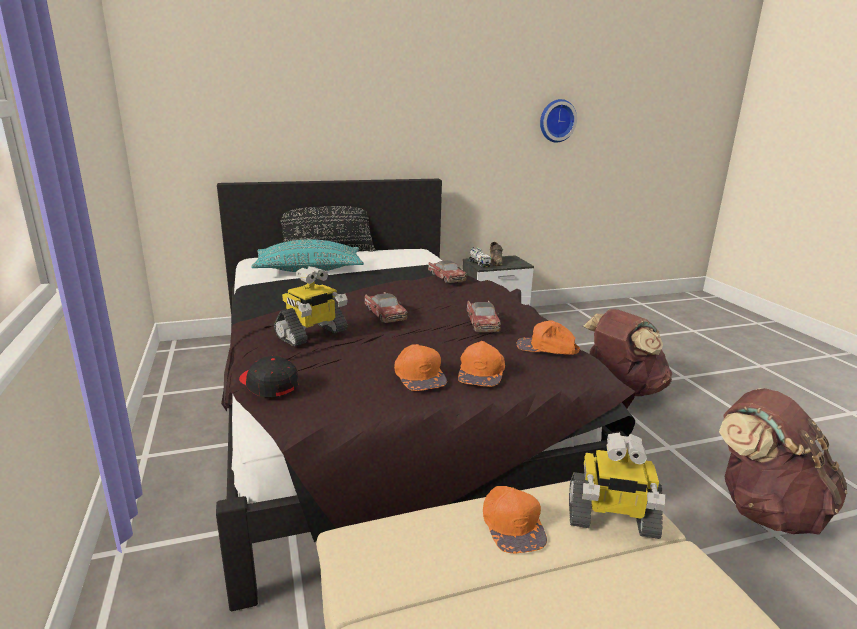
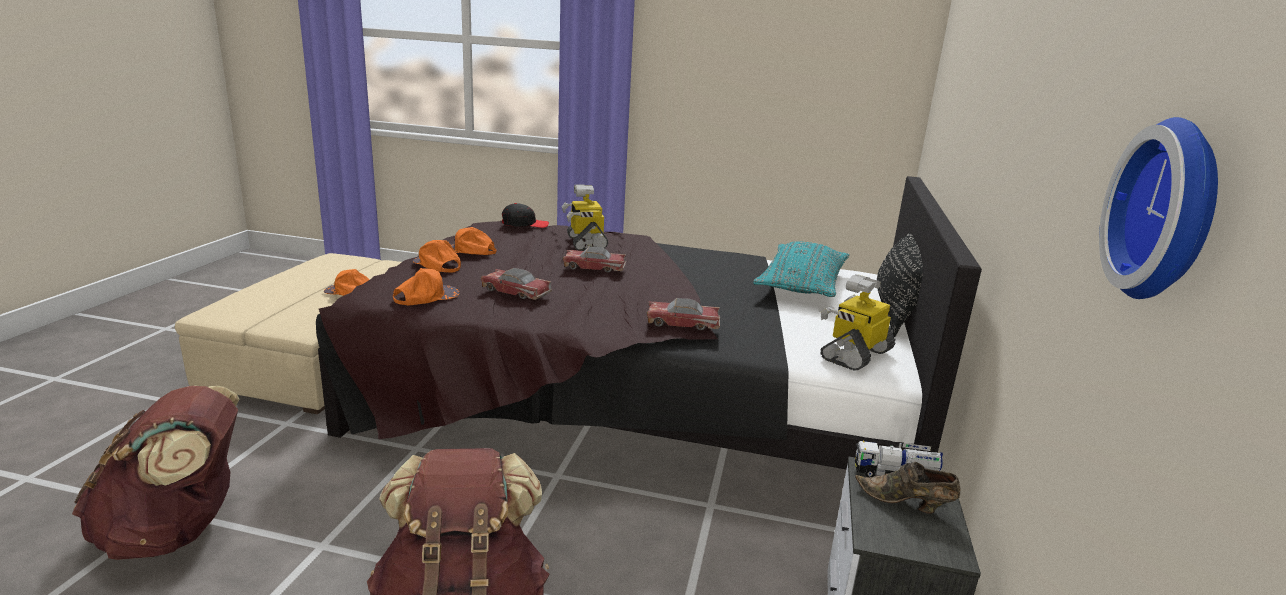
camera: 120 degrees right, 0 degrees up
toy robot [569,432,665,539] -> toy robot moved to [820,274,895,371]

